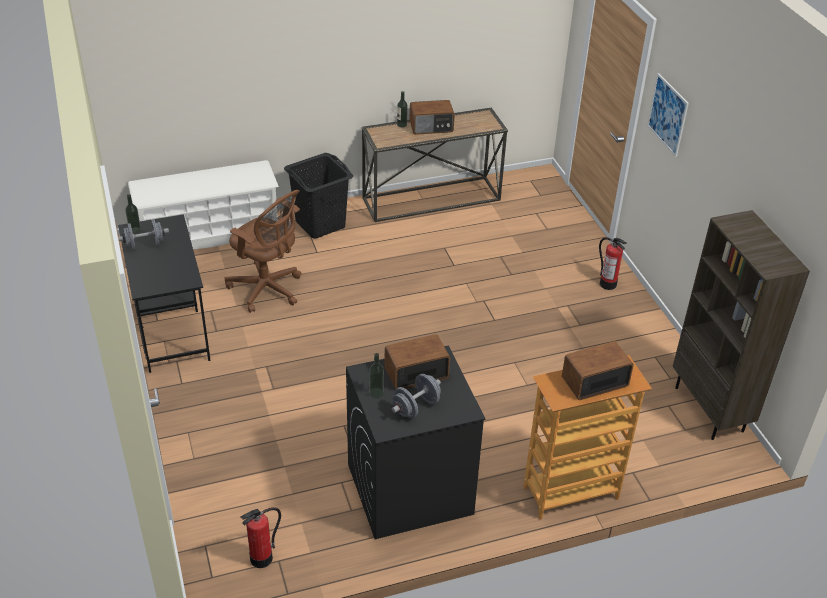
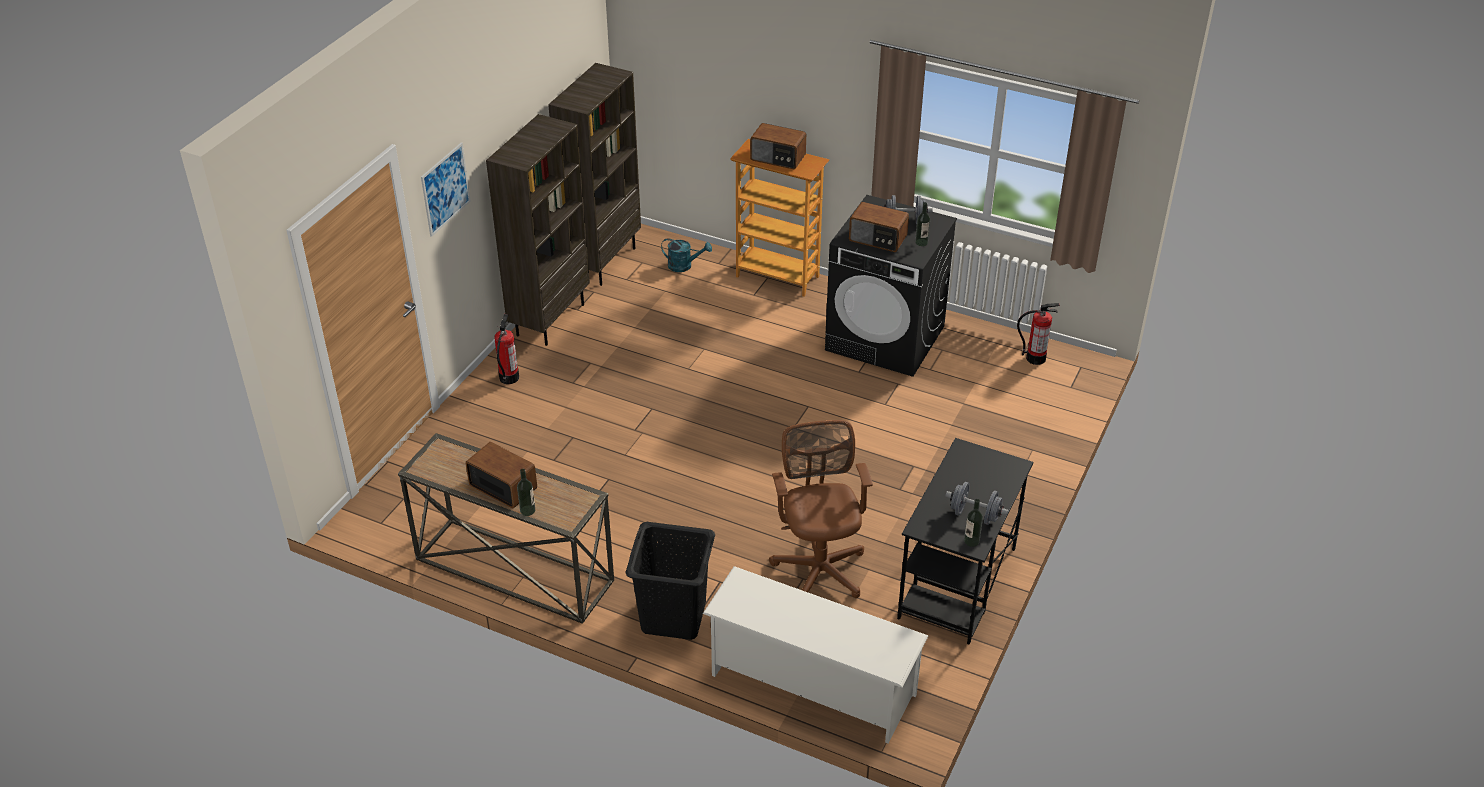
camera: 135 degrees left, 0 degrees up
none -> brown bookcase [486,114,590,346]
none -> turquoise watering can [661,238,712,272]

